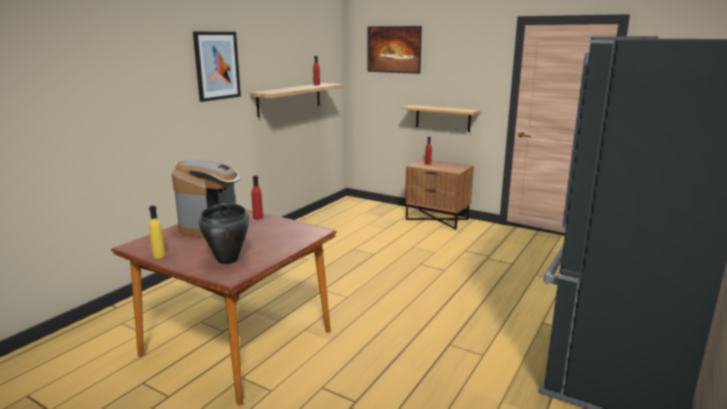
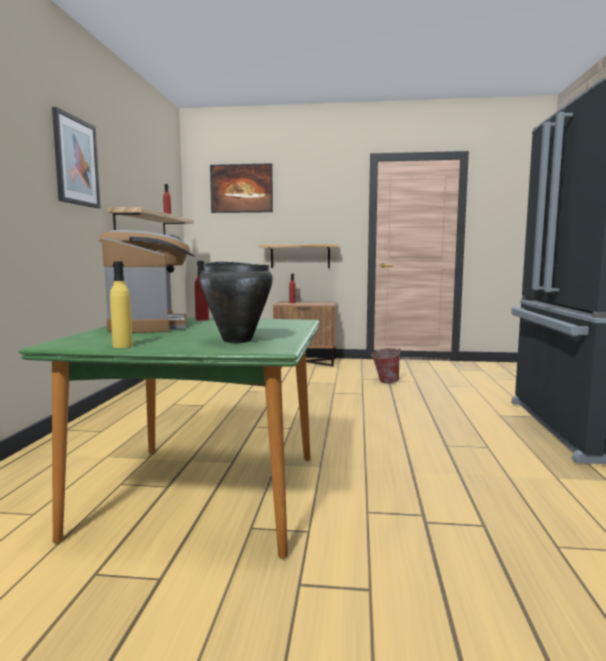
camera: 25 degrees left, 10 degrees down
brown dining table [111,210,337,405] -> green dining table [19,318,320,559]
none -> bucket [371,348,400,383]

